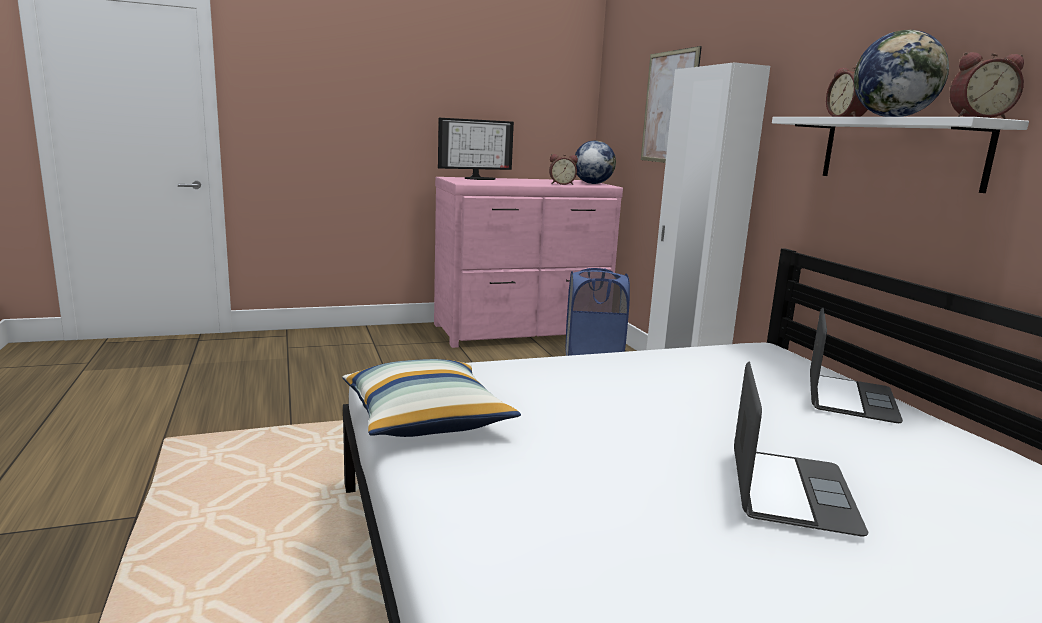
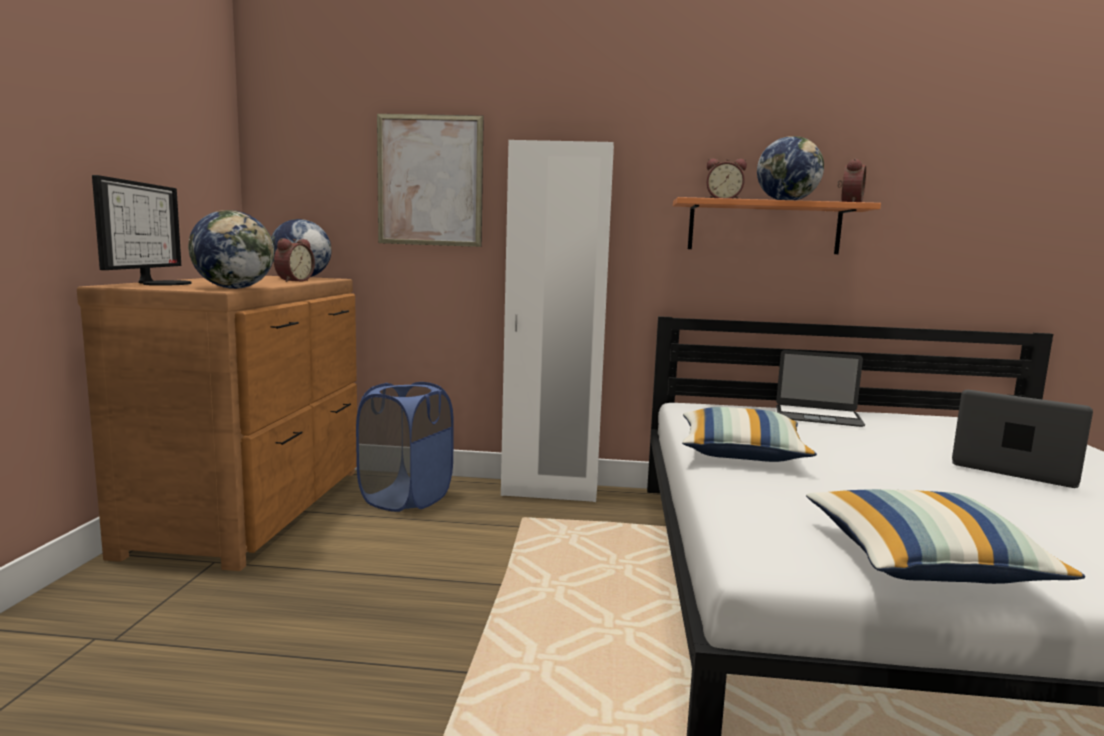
camera: 65 degrees left, 5 degrees down
pink dresser [434,177,623,348] -> brown dresser [77,276,357,571]
white shelf [772,117,1029,193] -> orange shelf [673,197,881,254]
laptop [810,308,903,423] -> laptop turned 150 degrees clockwise [776,350,865,427]
none -> globe [188,210,274,289]
none -> pillow [682,407,817,462]

